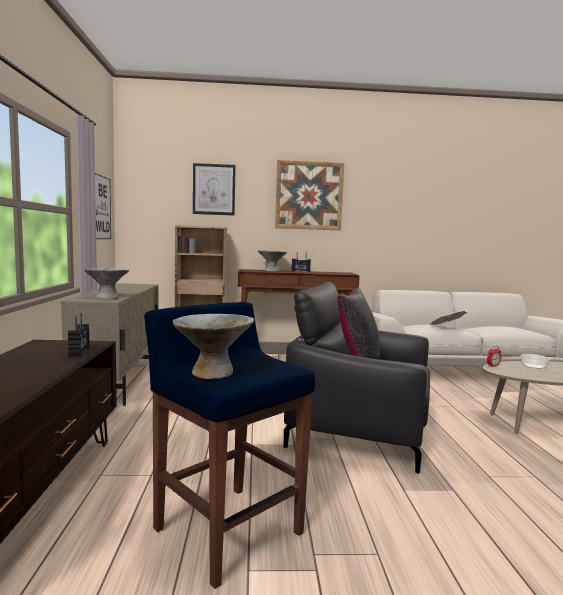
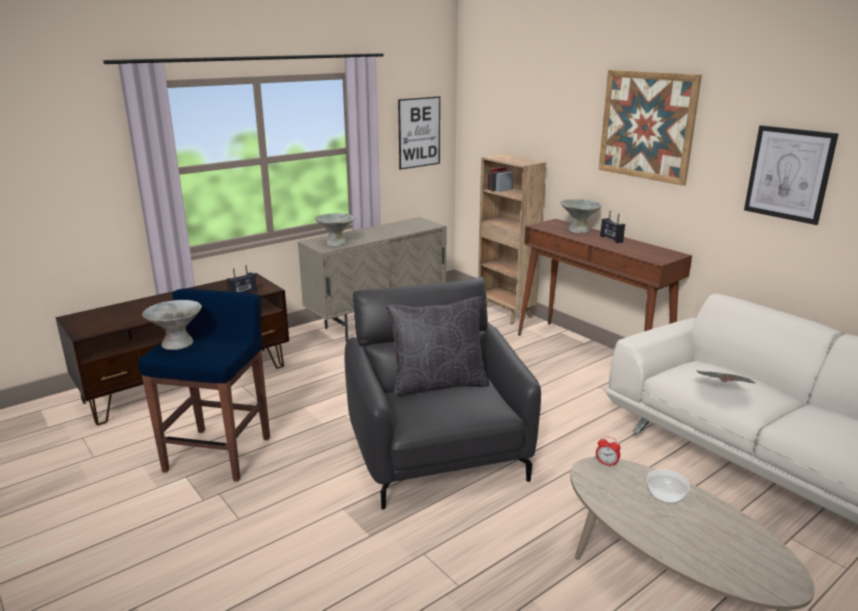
camera: 55 degrees right, 15 degrees up
picture [193,163,236,215] -> picture moved to [744,125,839,225]

